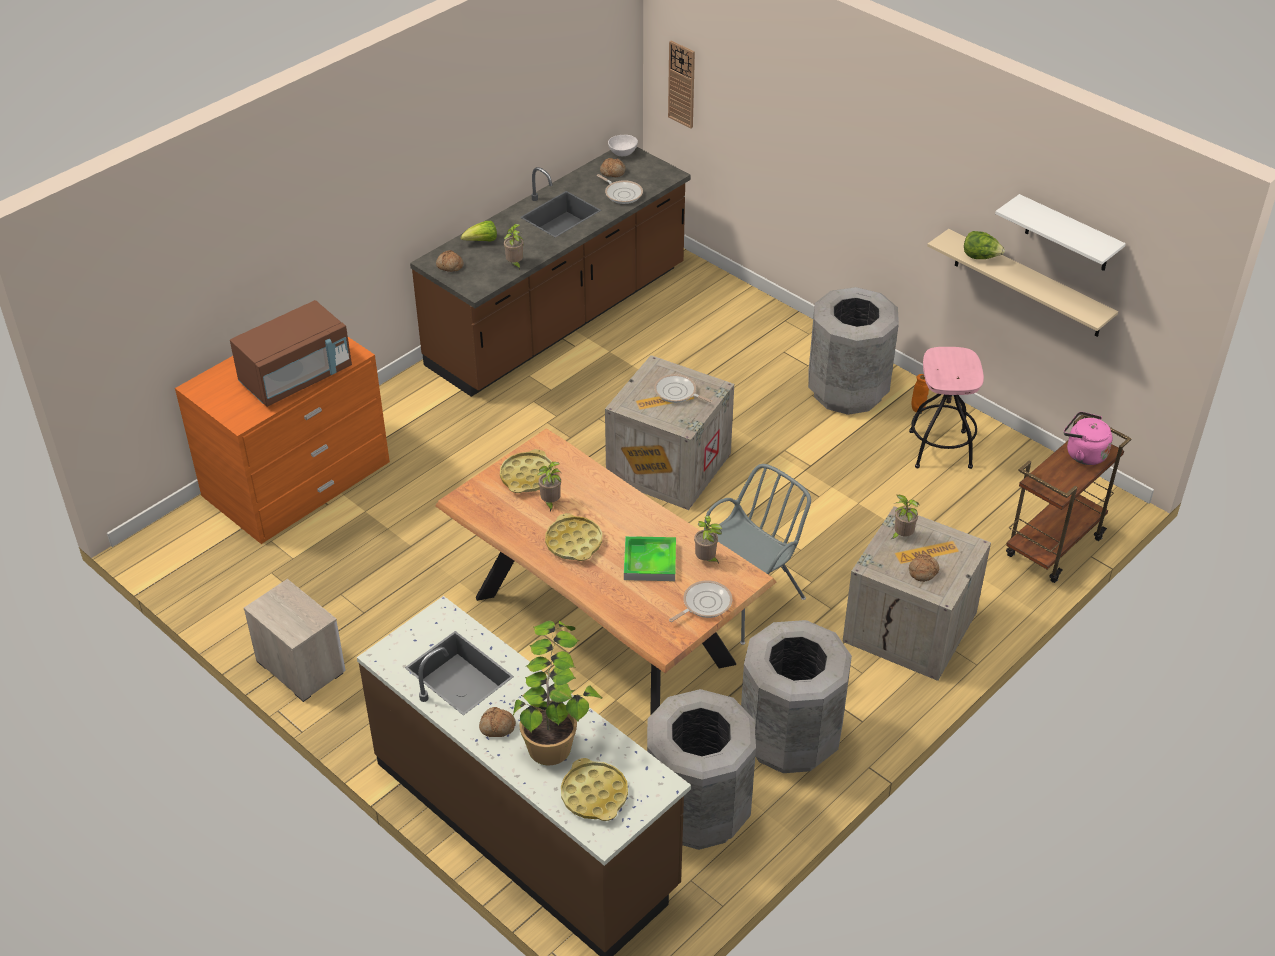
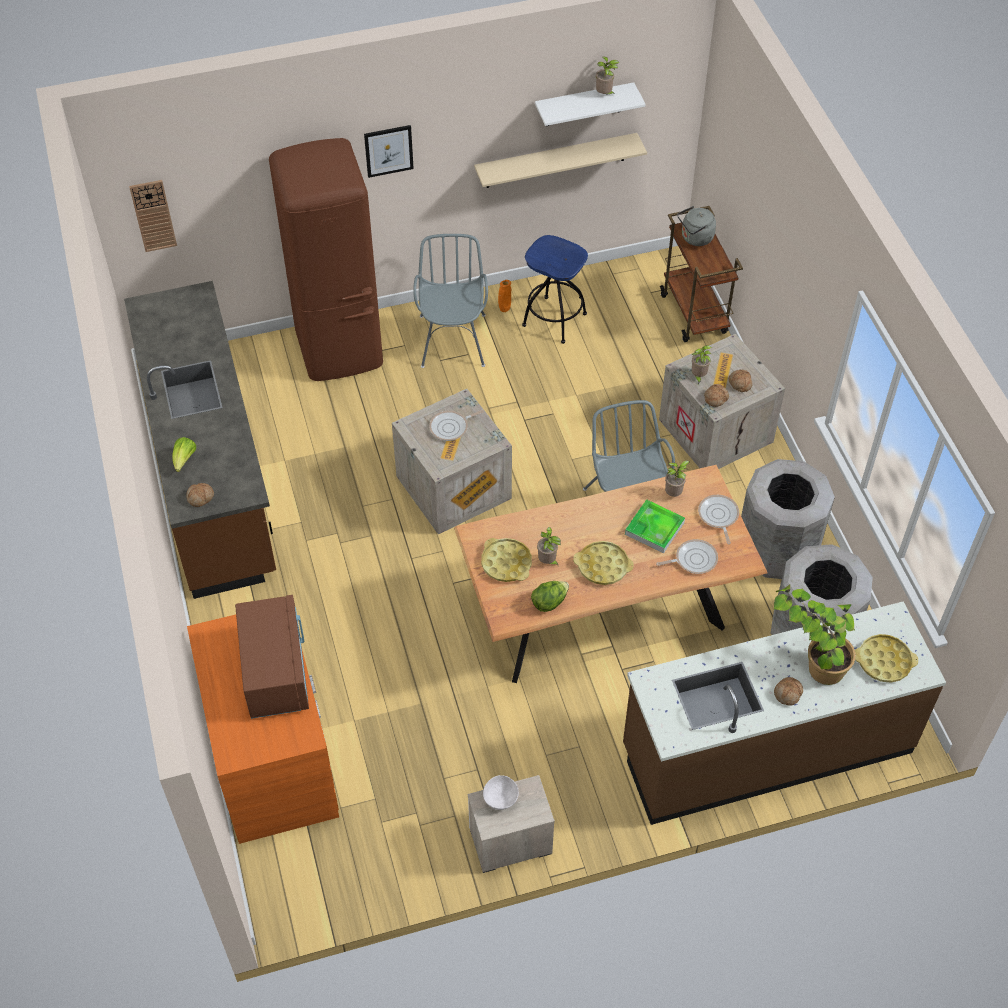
camera: 60 degrees left, 10 degrees up
potted plant [504,224,523,270] -> potted plant moved to [596,56,619,94]
frying pan [597,174,643,204] -> frying pan moved to [656,539,718,574]
bread [600,158,625,177] -> bread moved to [704,384,729,407]
white bowl [608,135,638,156] -> white bowl moved to [483,775,519,810]
grey trash can [808,287,899,415] -> grey chair [413,234,488,368]
pink stool [909,347,984,469] -> blue stool [522,235,588,344]
lettuce [964,231,1005,259] -> lettuce moved to [531,581,569,612]
pink kettle [1064,412,1112,465] -> grey kettle [677,206,716,246]
none -> brown fridge [269,138,383,381]
none -> picture [364,125,414,178]

